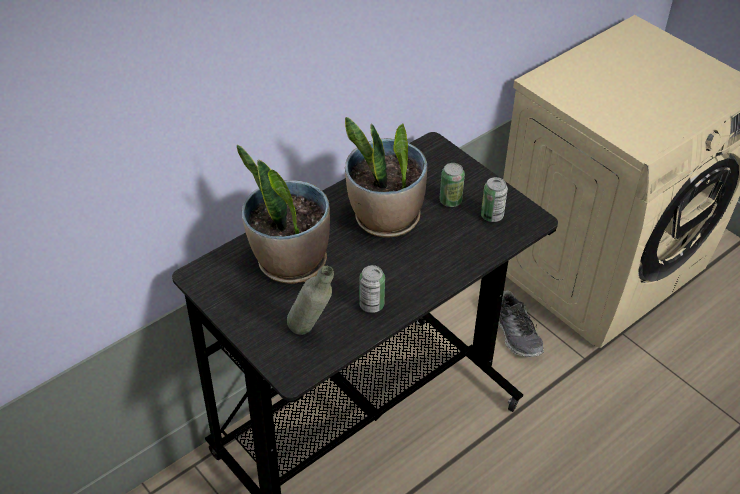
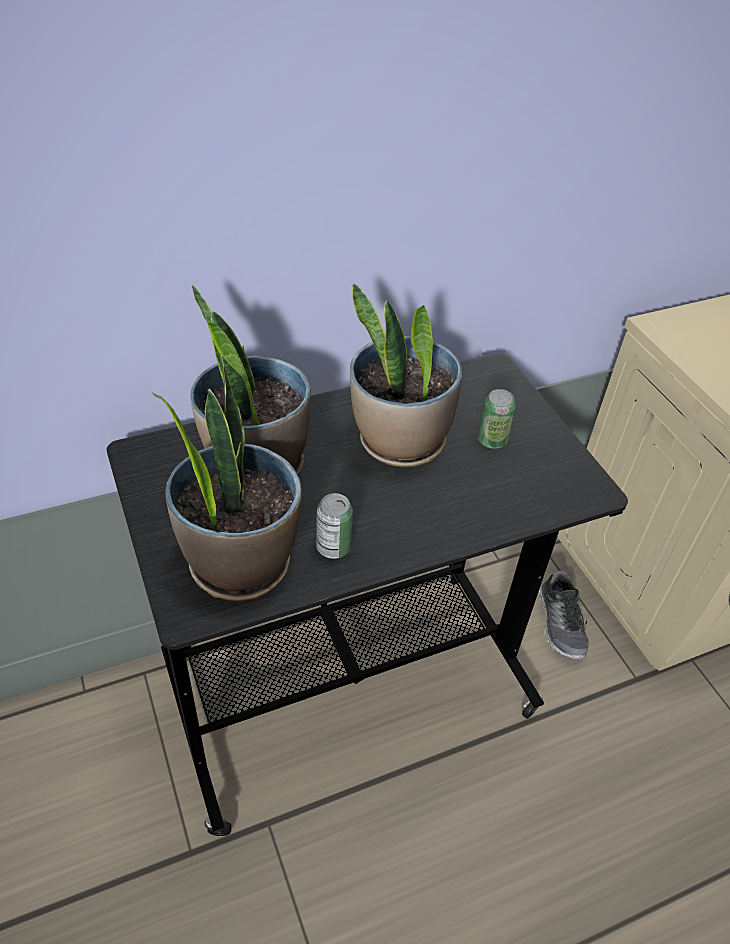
camera: 15 degrees right, 0 degrees up
grey bottle [287,266,334,335] -> potted plant [151,355,302,601]
can [481,177,508,222] -> none

